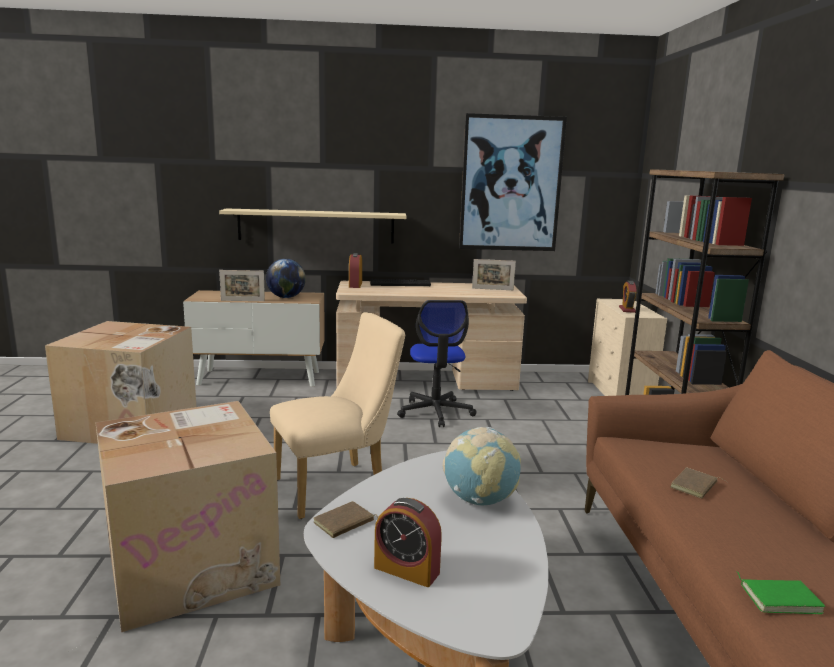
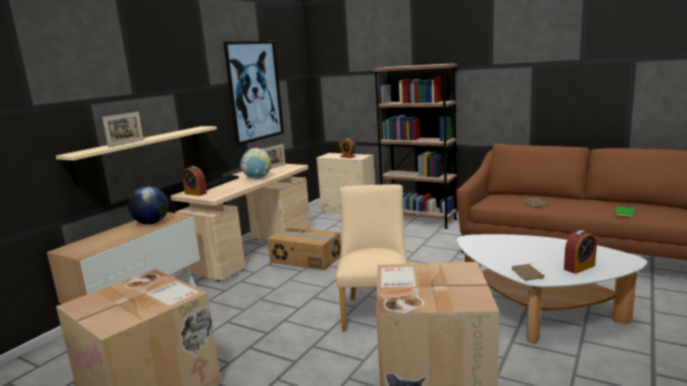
camera: 55 degrees left, 0 degrees up
picture frame [219,270,265,301] -> picture frame moved to [102,112,144,148]
office chair [397,300,477,427] -> cardboard box [267,227,341,271]
globe [443,427,521,505] -> globe moved to [240,148,271,179]

